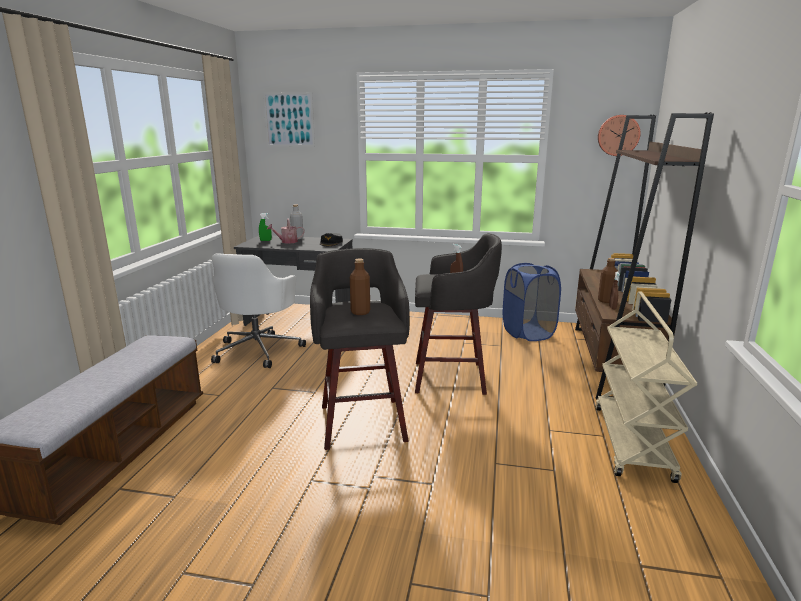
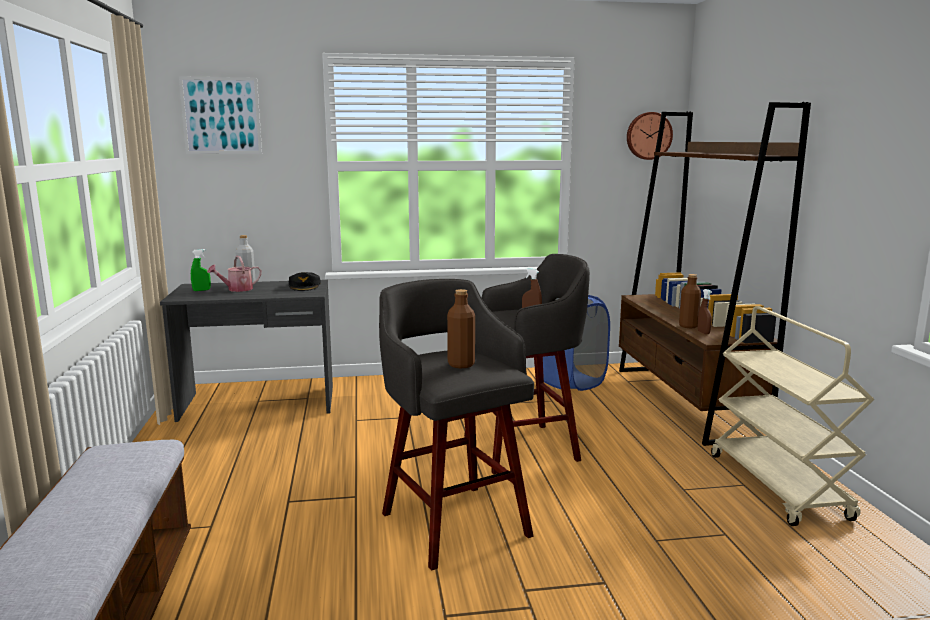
camera: 20 degrees left, 5 degrees down
white office chair [211,253,306,368] -> none

